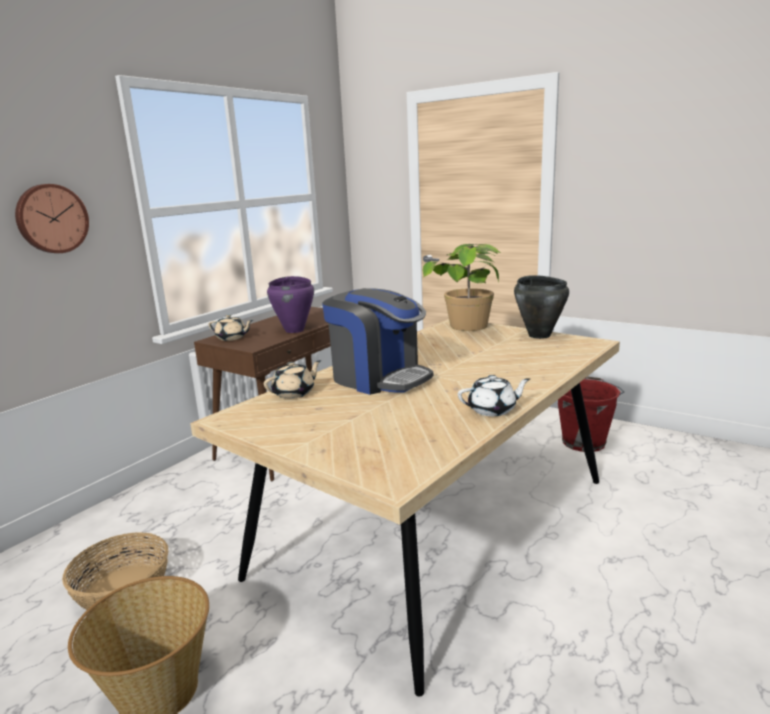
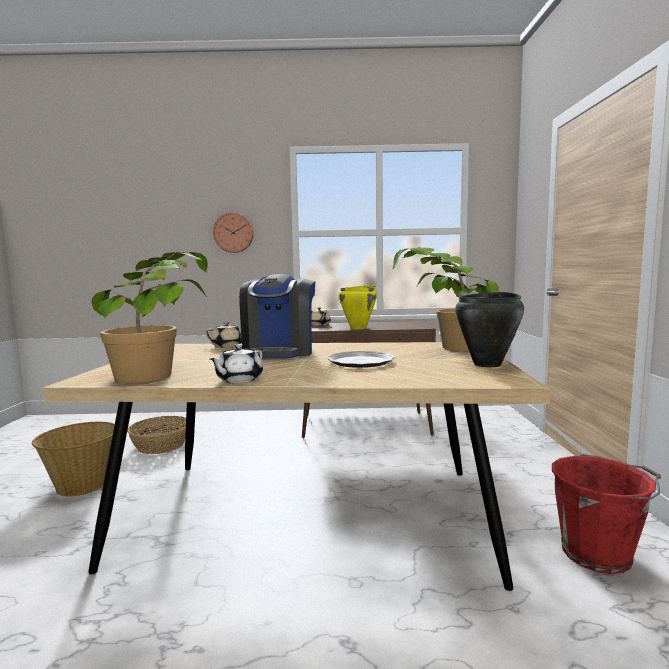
camera: 55 degrees right, 10 degrees down
purple cooking pot [267,276,314,333] -> yellow cooking pot [338,285,377,329]
white teapot [458,375,530,416] -> white teapot turned 75 degrees clockwise [210,344,263,383]
none -> potted plant [91,252,208,383]
none -> plate [327,351,395,368]

